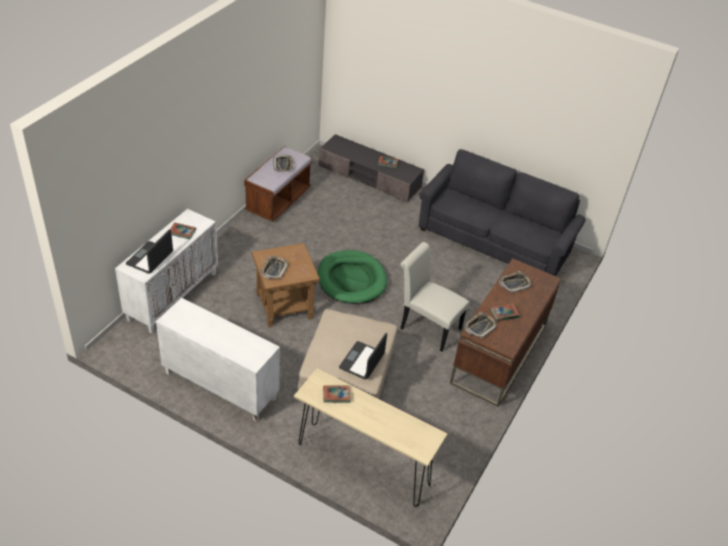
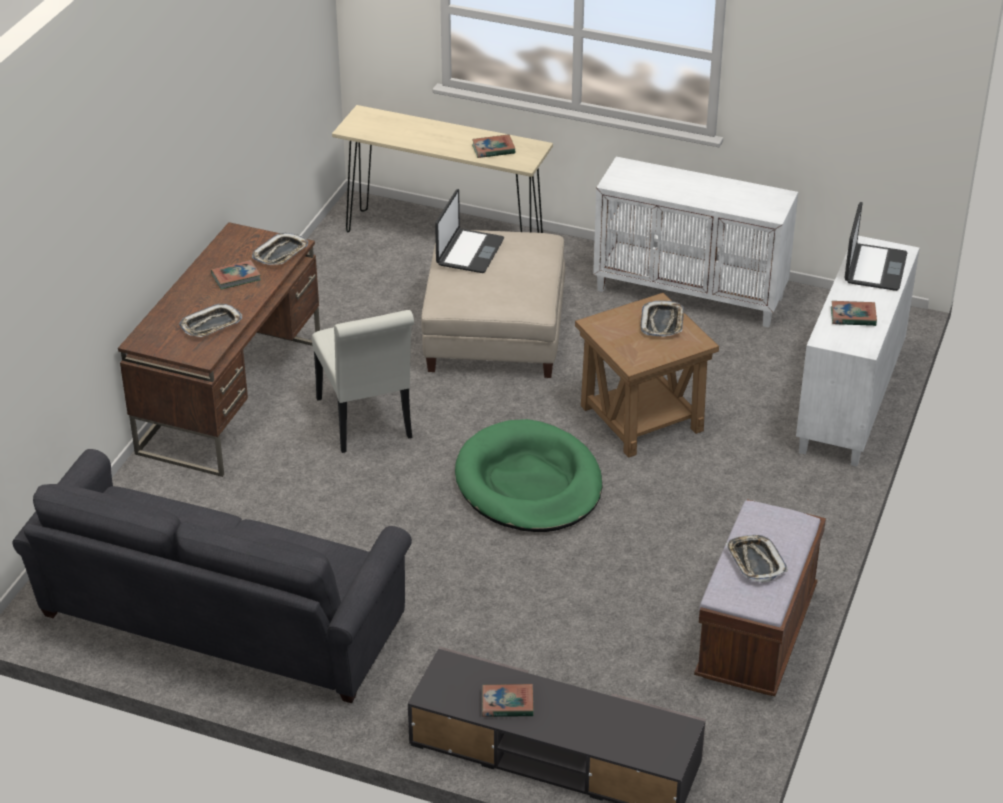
camera: 175 degrees right, 5 degrees down
white chair [400,242,470,352] -> white chair turned 45 degrees clockwise [312,310,414,453]

